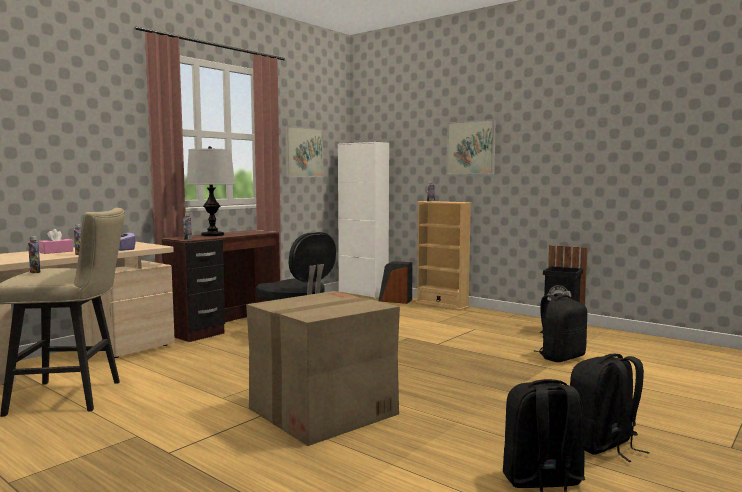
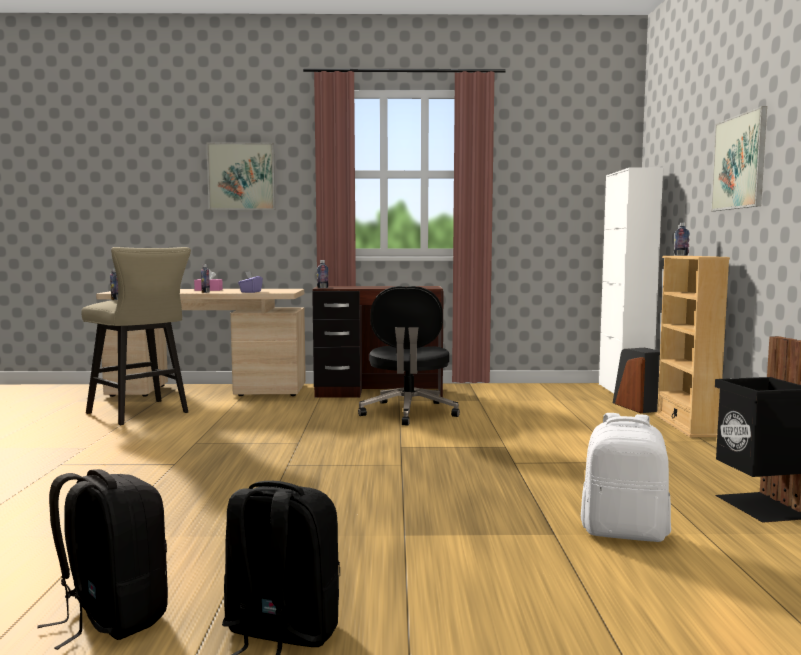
camera: 50 degrees right, 0 degrees up
table lamp [187,146,235,236] -> none
cardboard box [246,291,400,446] -> none
picture [285,126,323,177] -> picture moved to [206,143,275,210]
black backpack [535,293,587,362] -> white backpack [581,413,671,542]

